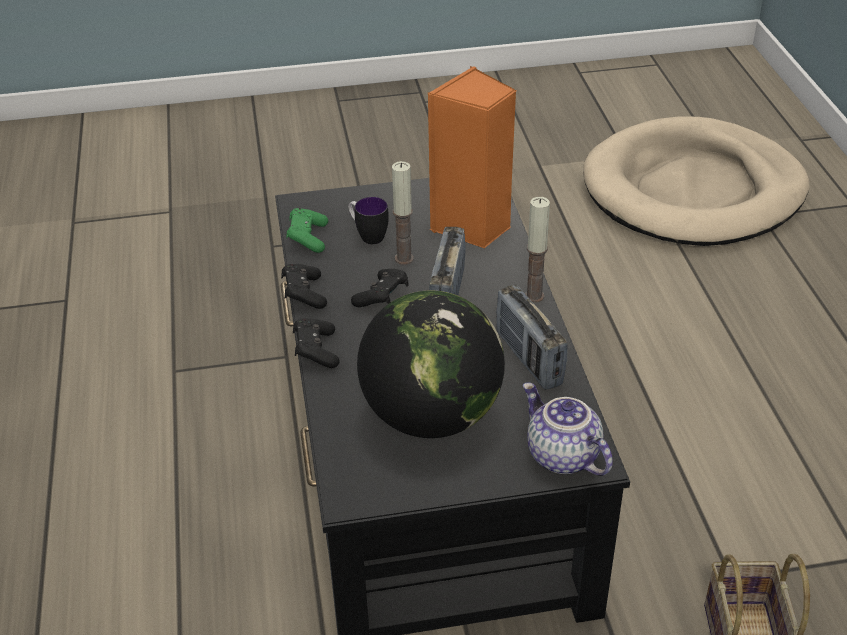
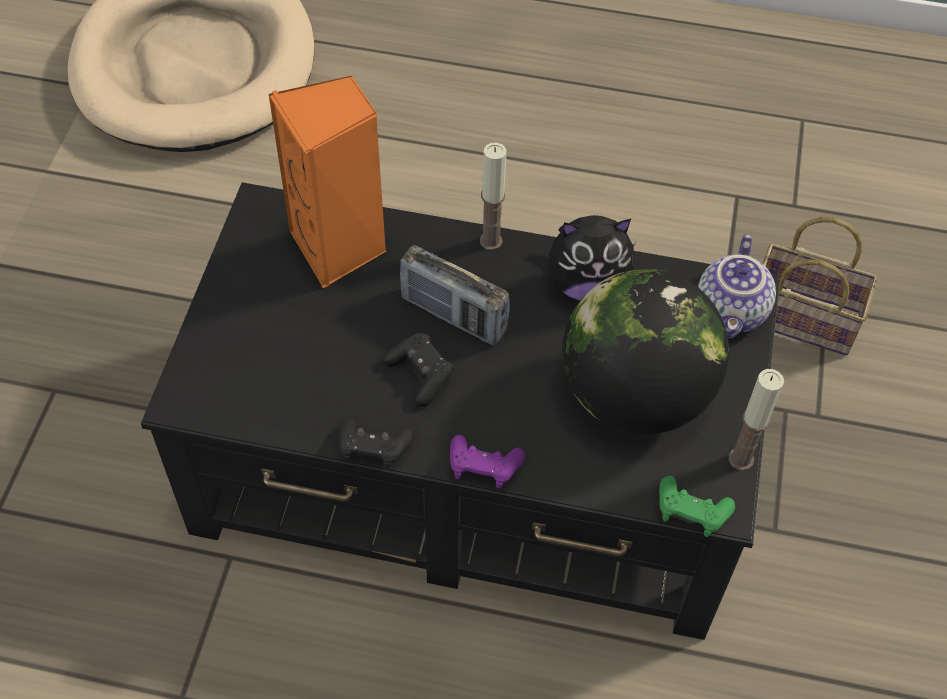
camera: 70 degrees left, 15 degrees up
green game controller [286,208,328,253] -> green game controller moved to [659,476,735,537]
black game controller [293,319,340,368] -> purple game controller [450,435,525,489]
mug [348,197,389,244] -> none
candle [392,161,414,265] -> candle moved to [729,369,784,471]
radio [496,285,568,390] -> plush toy [547,215,637,301]
teapot [523,383,613,476] -> teapot turned 60 degrees counterclockwise [698,234,776,338]

